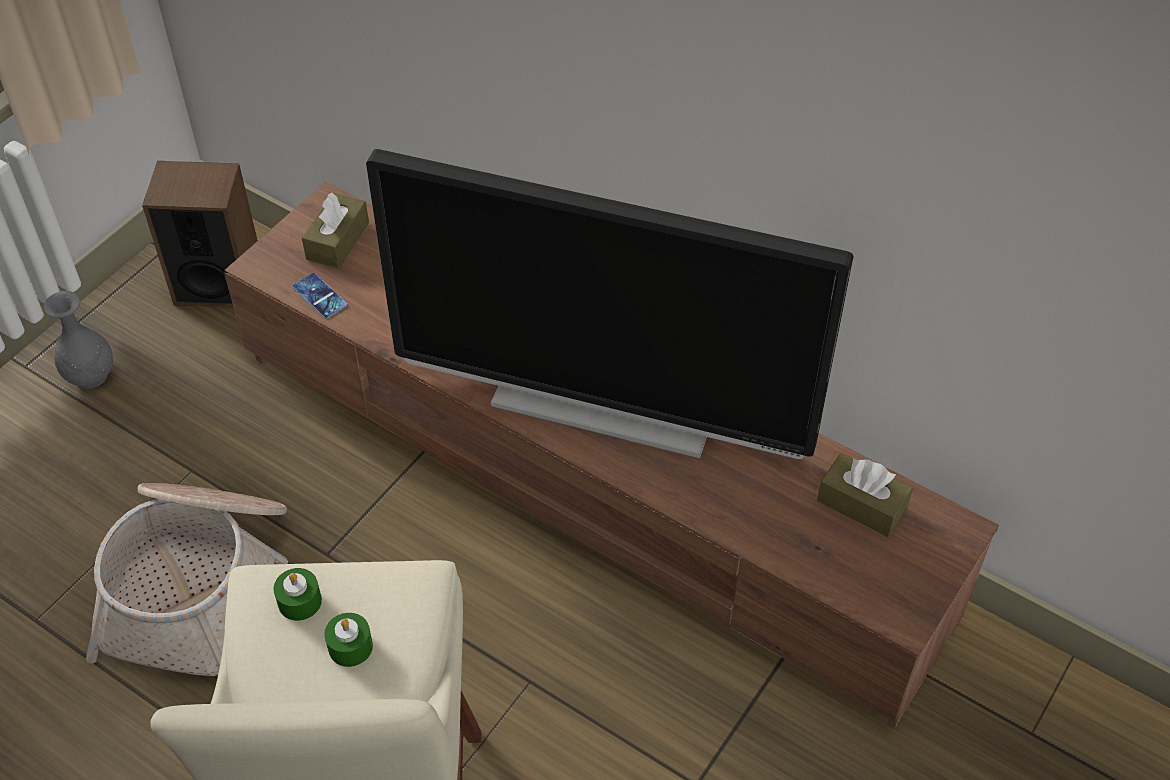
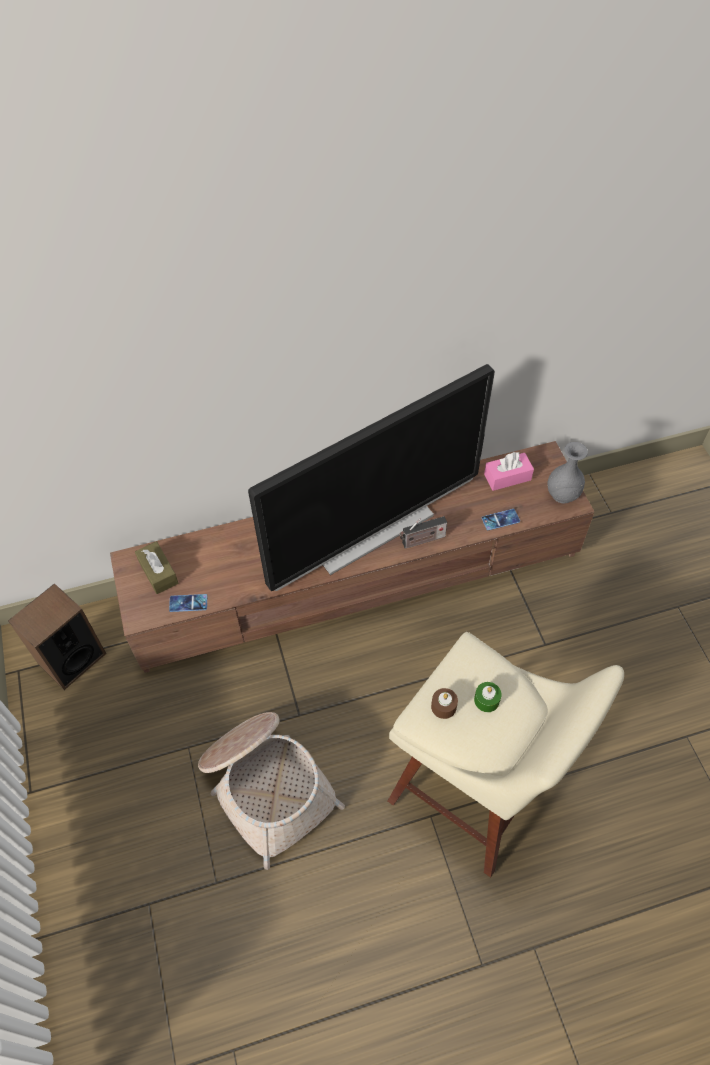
camera: 50 degrees left, 5 degrees up
grey vase [44,291,113,389] -> grey vase moved to [547,442,588,503]
green candle [273,568,322,621] -> brown candle [431,688,458,719]
brown tissue box [817,453,913,537] -> pink tissue box [484,452,534,491]
none -> radio [399,516,447,549]
none -> phone [482,509,520,530]

